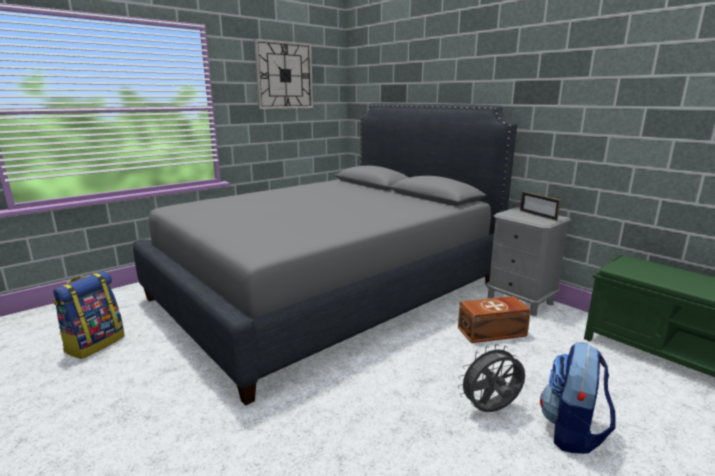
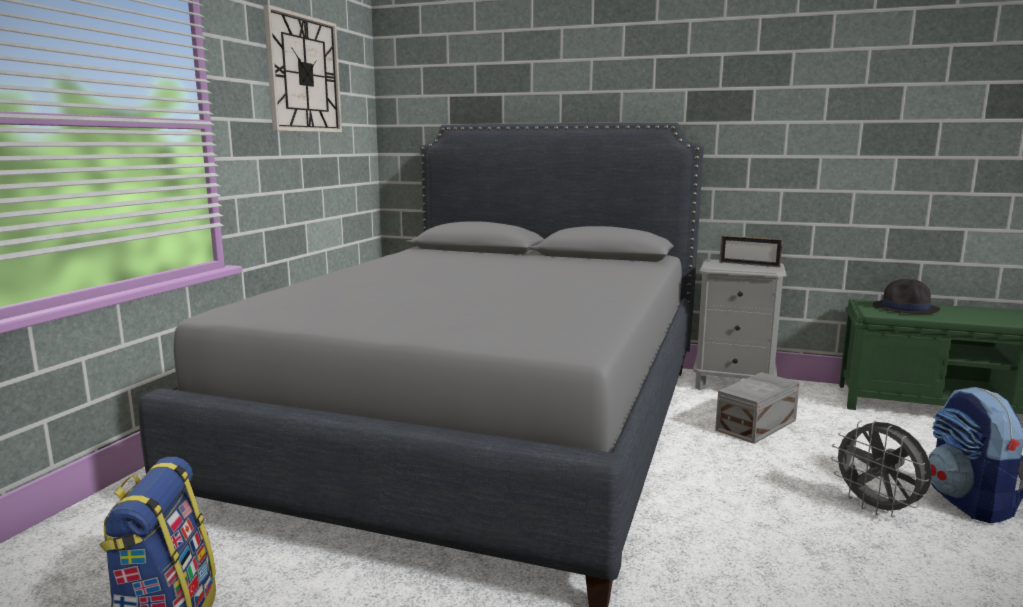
camera: 30 degrees left, 5 degrees down
grey fan [457,344,525,412] -> grey fan turned 75 degrees counterclockwise [830,420,932,518]
brown storage box [458,296,531,343] -> grey storage box [715,372,800,444]
none -> black hat [873,279,940,314]

